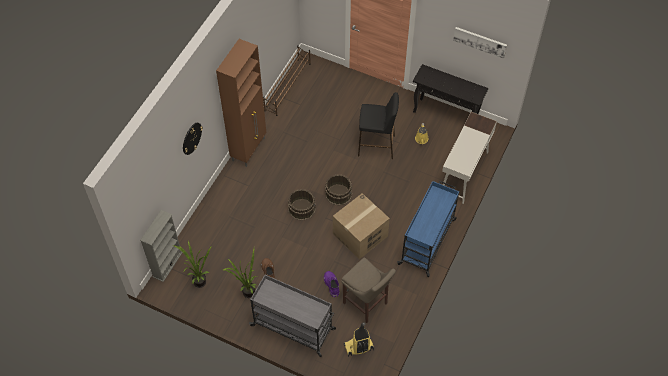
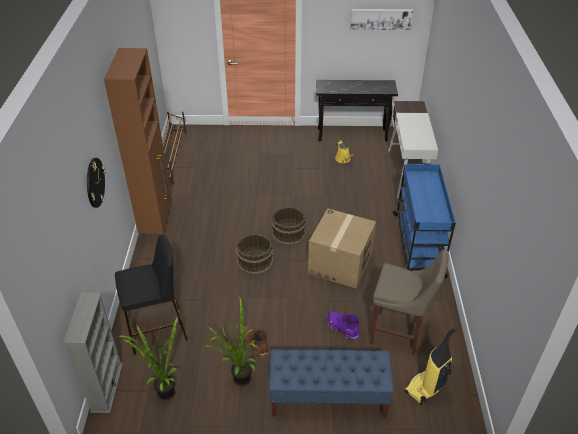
camera: 25 degrees left, 15 degrees down
grey cart [249,275,336,357] -> blue bench [269,349,394,418]
black stool [358,92,399,159] -> black stool moved to [115,234,188,355]

